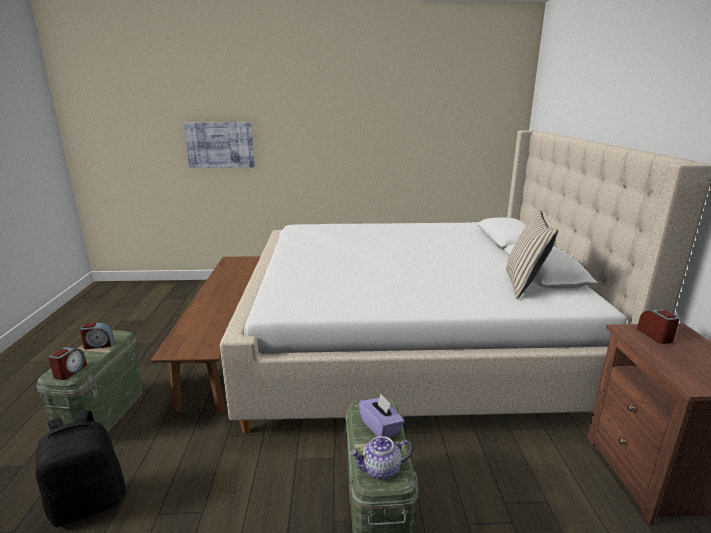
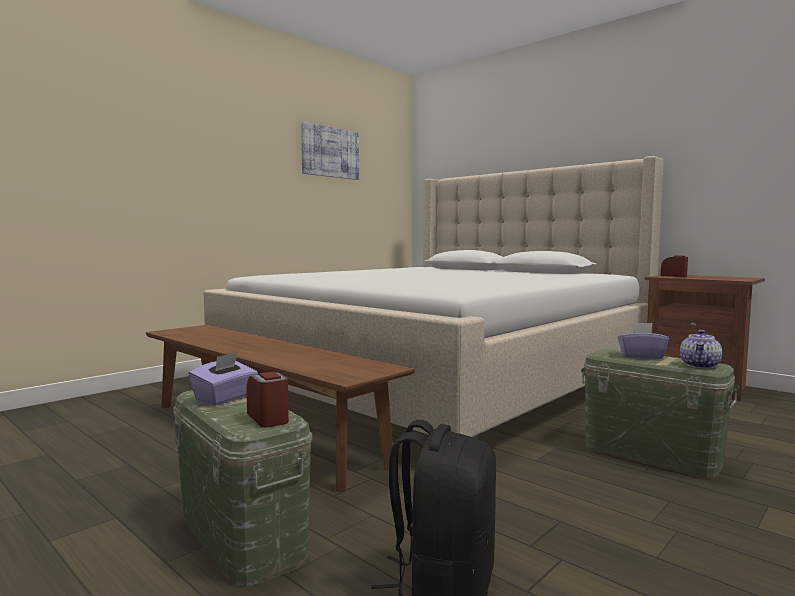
camera: 45 degrees left, 15 degrees down
alarm clock [79,322,114,349] -> purple tissue box [188,353,258,406]
picture [184,122,255,168] -> picture moved to [301,122,359,180]
beige pillow [506,210,558,299] -> none

